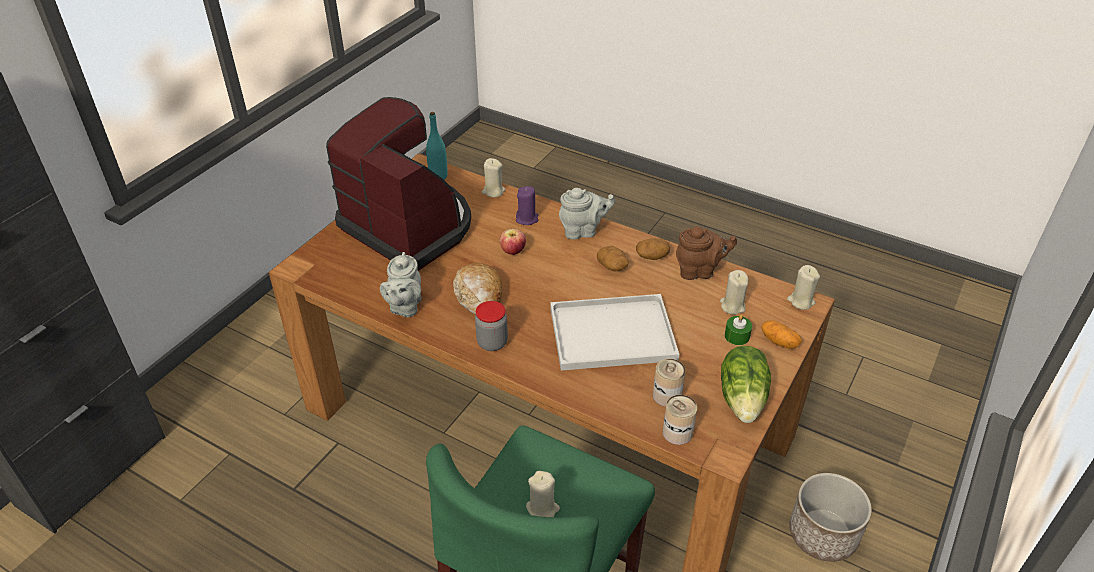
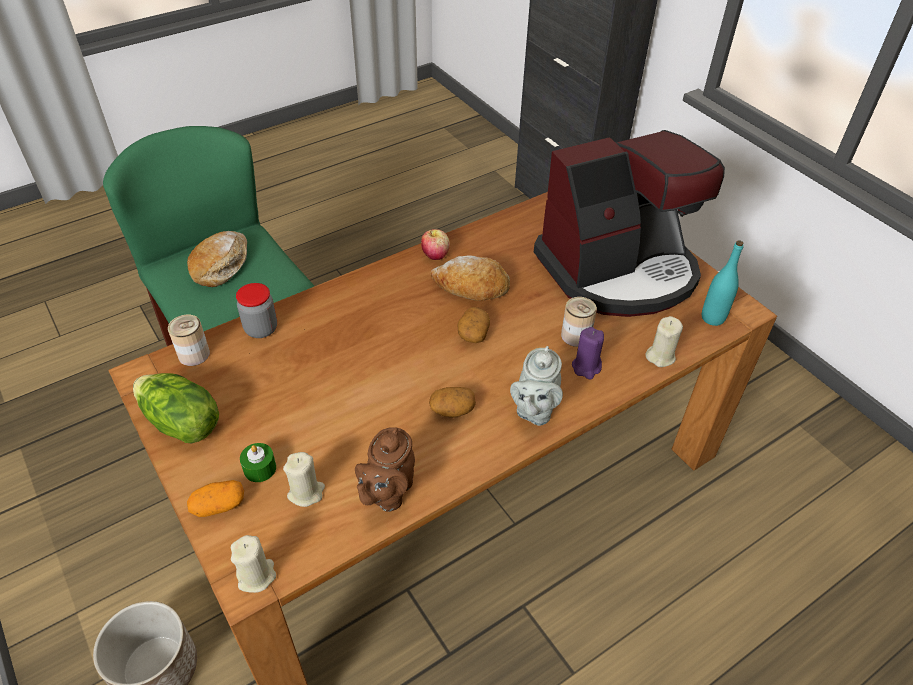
camera: 115 degrees right, 5 degrees up
grey teapot [380,252,421,317] -> none
jar [475,301,508,351] -> jar moved to [236,283,277,338]
apple [499,229,526,255] -> apple moved to [421,229,450,260]
beige candle [526,471,560,517] -> bread [187,231,247,287]
white tray [550,294,679,371] -> none
potato [636,238,670,260] -> potato moved to [457,307,490,343]
can [653,359,686,407] -> can moved to [561,297,597,347]

